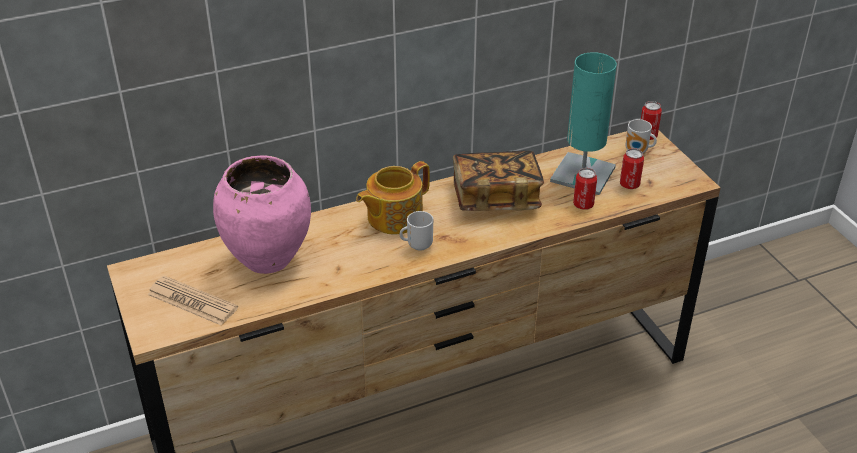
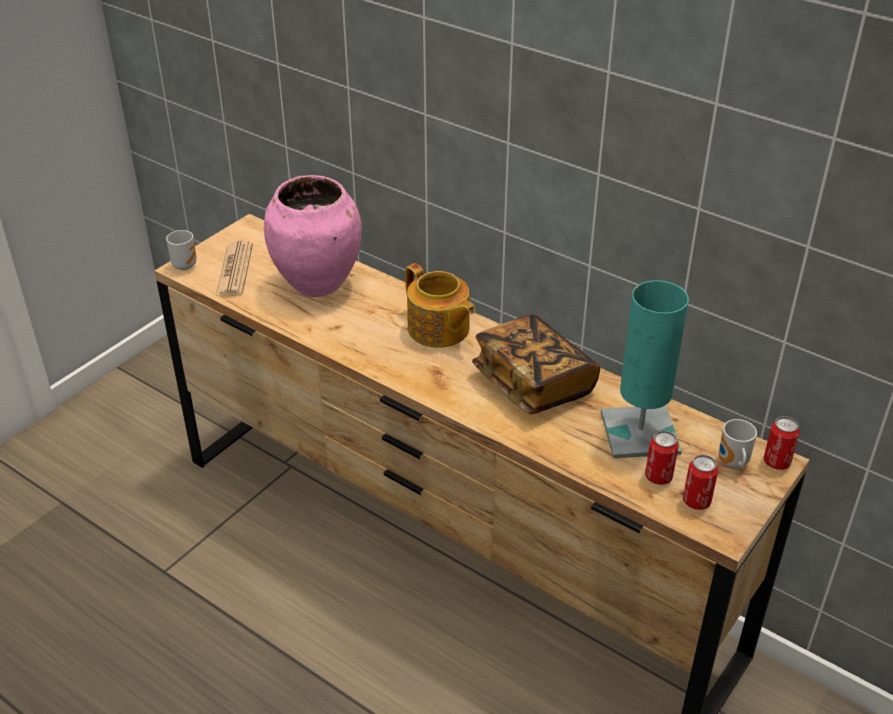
camera: 60 degrees right, 0 degrees up
teapot [356,161,430,234] -> teapot turned 150 degrees counterclockwise [405,263,475,348]
mug [400,211,433,251] -> mug moved to [166,230,197,270]
can [573,168,597,210] -> can moved to [683,455,718,510]

